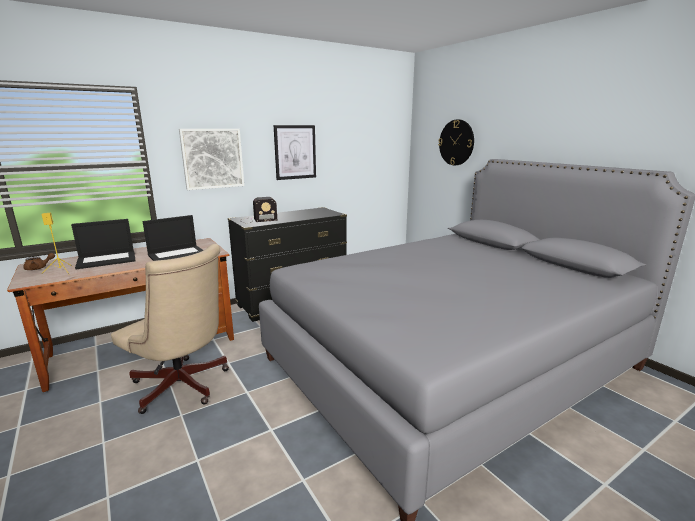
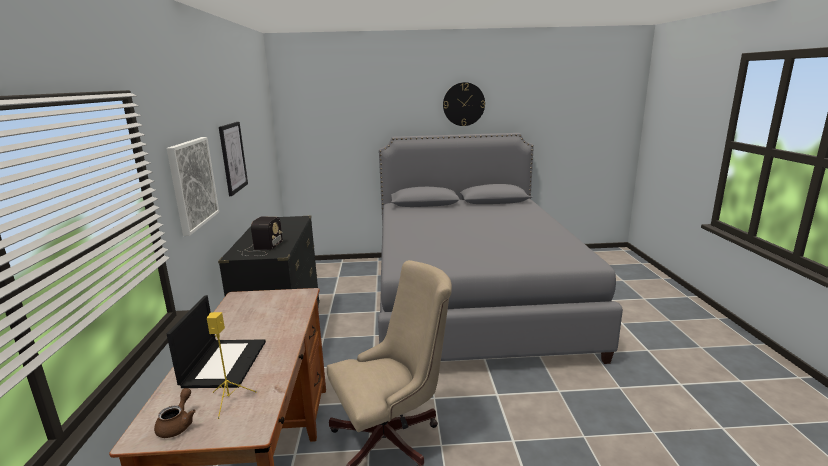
camera: 60 degrees left, 0 degrees up
laptop [143,215,204,261] -> none
wall clock [438,119,474,165] -> wall clock moved to [443,82,485,126]

